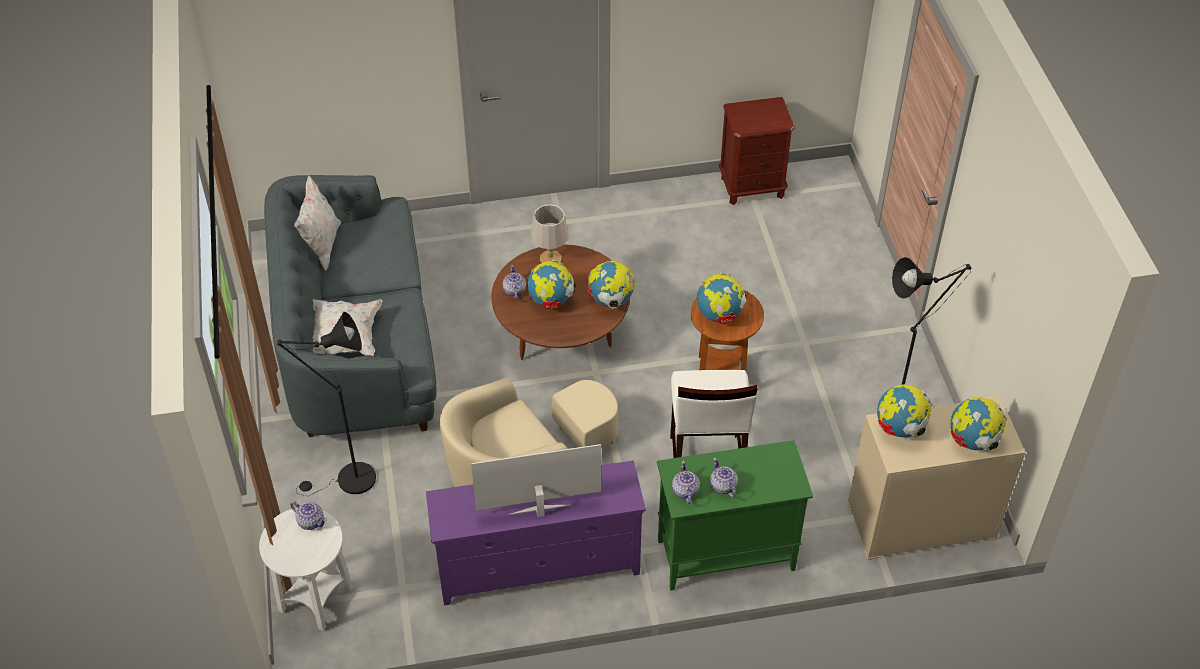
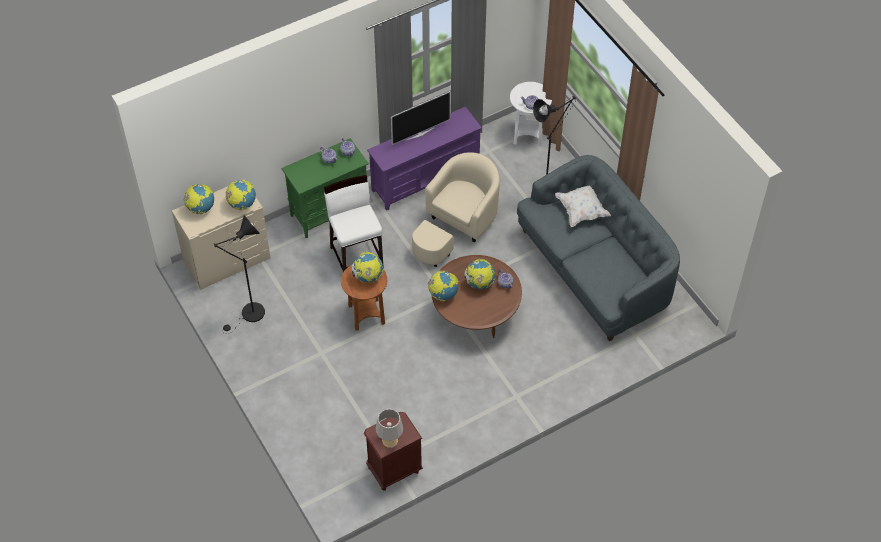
camera: 160 degrees right, 5 degrees up
white pillow [294,175,341,271] -> none
grey table lamp [531,204,569,263] -> grey table lamp moved to [376,409,403,448]

